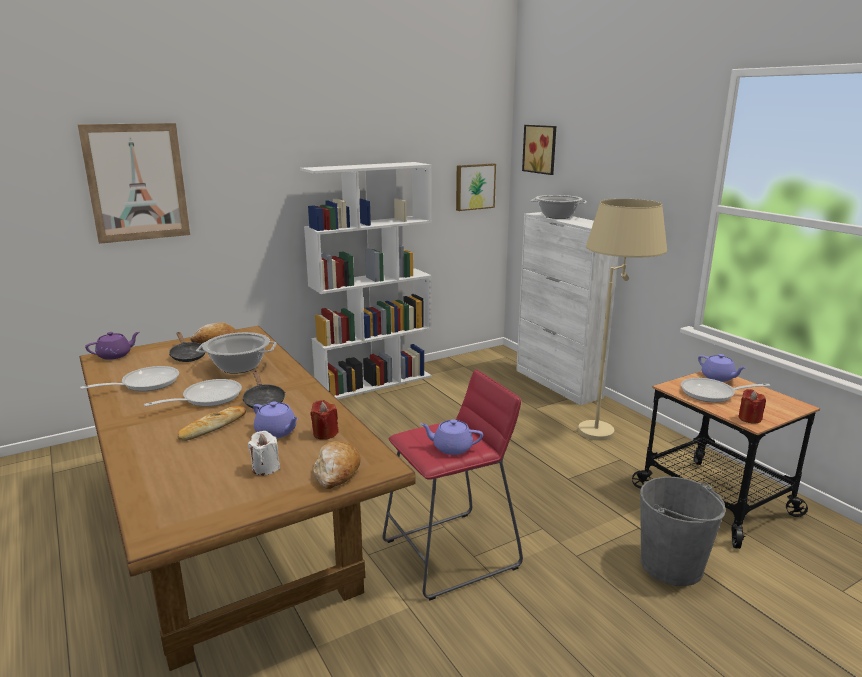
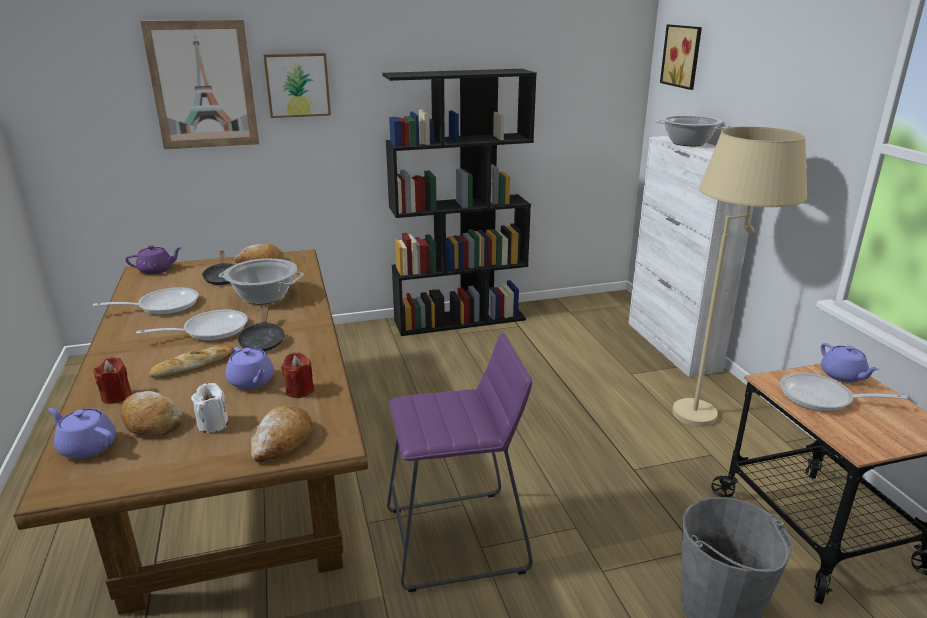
camera: 15 degrees right, 5 degrees up
white bookcase [300,162,432,399] -> black bookcase [382,69,537,336]
red stool [382,369,523,600] -> purple stool [387,333,533,592]
purple teapot [420,419,483,455] -> purple teapot moved to [48,408,116,459]
picture [456,164,496,211] -> picture moved to [263,53,331,118]
red candle [738,389,766,424] -> red candle moved to [93,357,132,404]
none -> bread [121,391,182,436]

